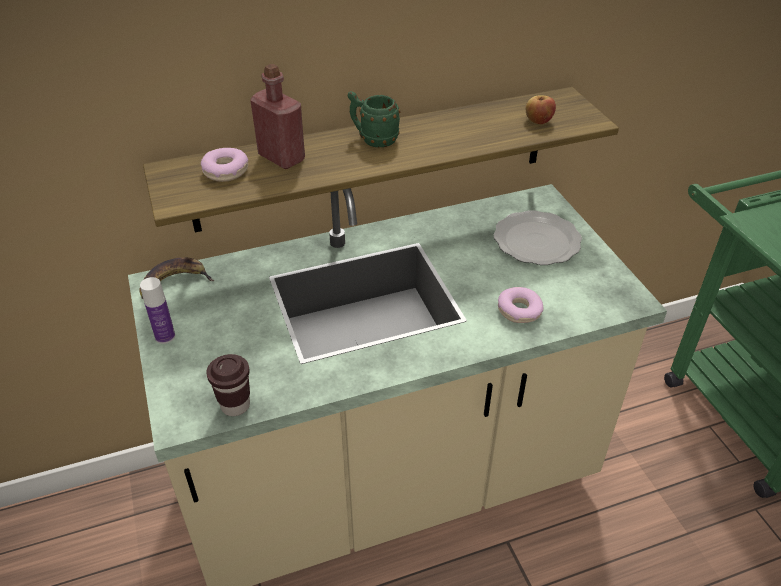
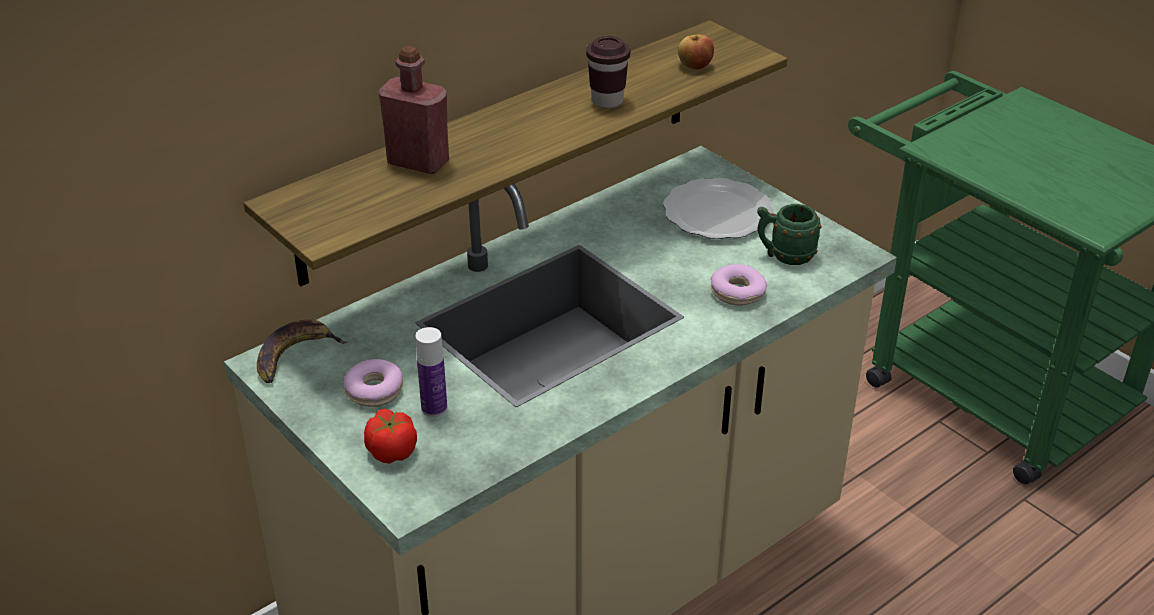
camera: 20 degrees left, 5 degrees down
bottle [140,277,175,344] -> bottle moved to [416,327,447,417]
donut [201,148,248,182] -> donut moved to [344,359,403,407]
brown cup [206,354,250,416] -> brown cup moved to [586,36,630,108]
green mug [348,91,400,147] -> green mug moved to [757,204,821,265]
none -> tomato [364,409,417,464]

